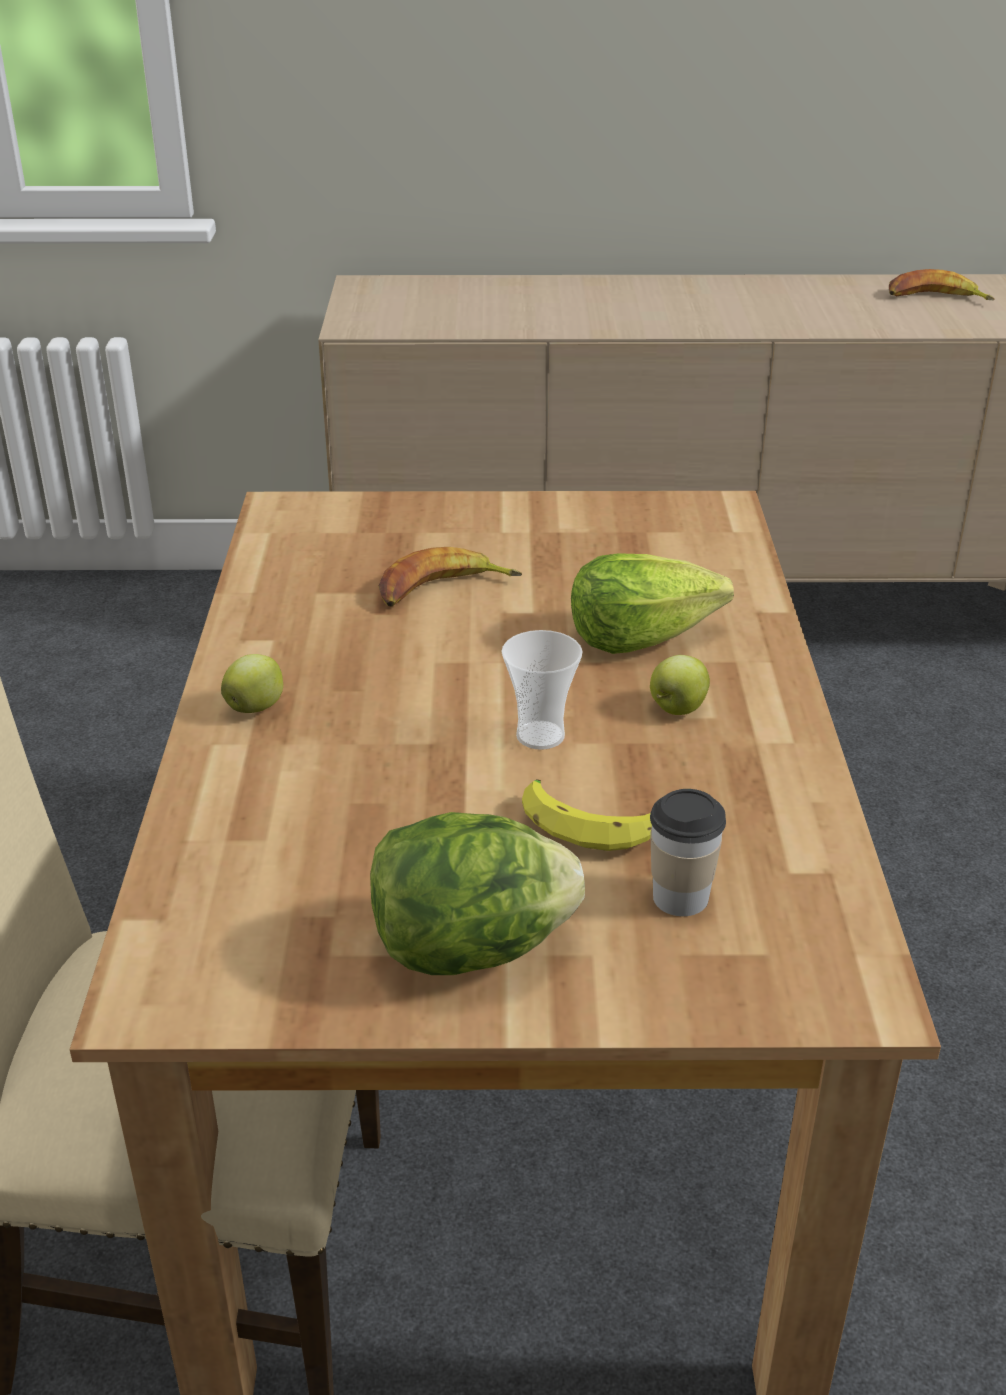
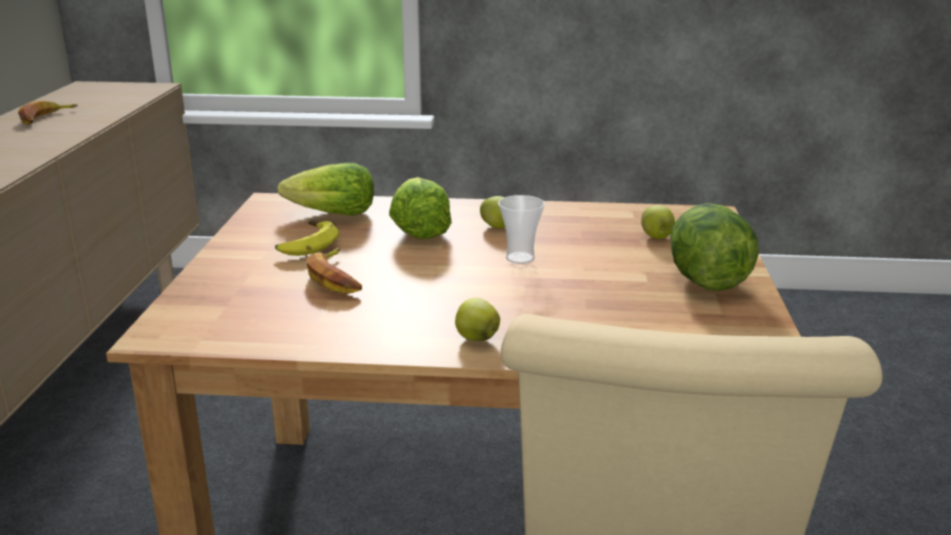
camera: 85 degrees left, 10 degrees down
banana [522,779,652,851] -> banana moved to [275,221,339,256]
cup [650,789,726,916] -> apple [641,205,675,239]
none -> lettuce [278,163,374,216]

